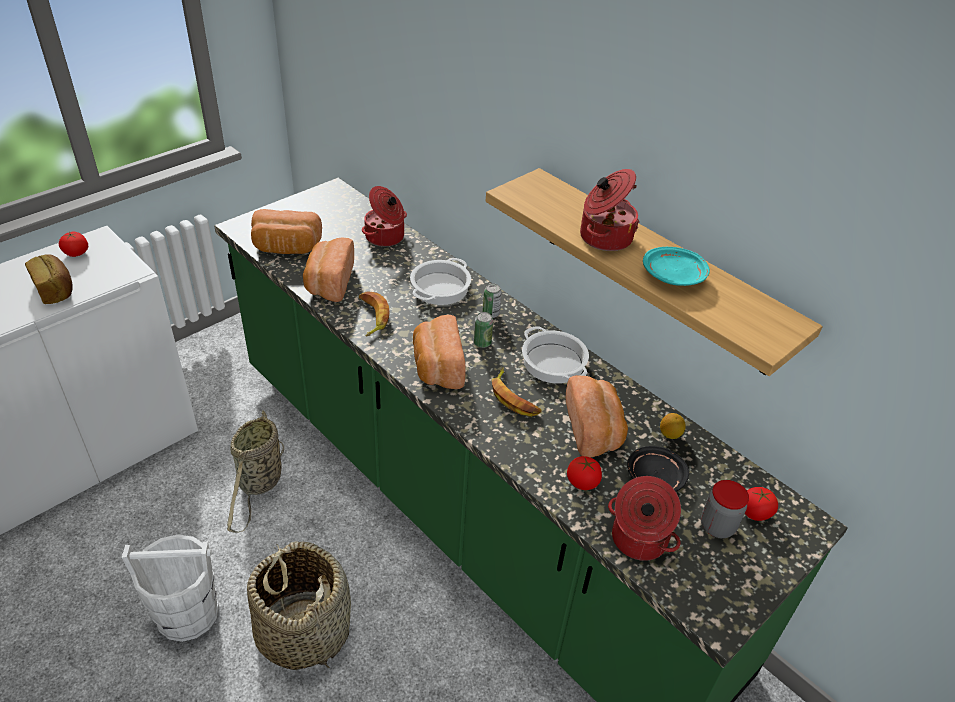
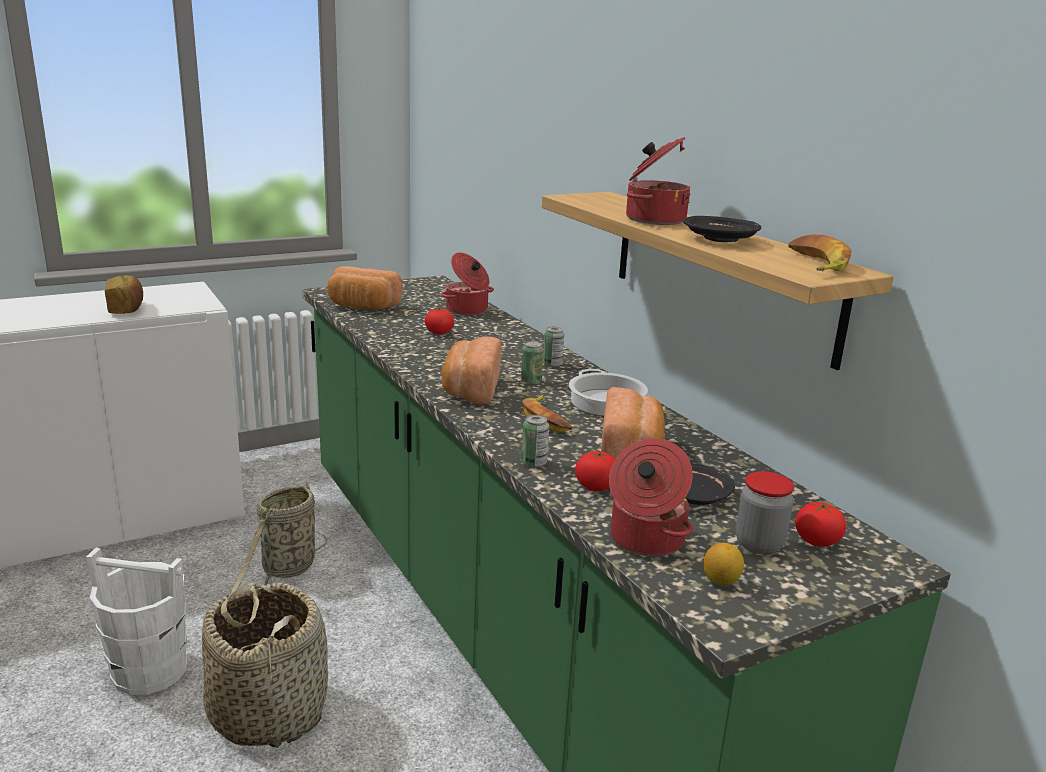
camera: 15 degrees right, 20 degrees down
tomato [59,231,88,257] -> tomato moved to [424,308,454,334]
bread [303,238,354,302] -> none
banana [359,291,390,337] -> banana moved to [788,234,852,271]
cooking pot [410,258,471,305] -> none
turquoise plate [643,247,710,286] -> black plate [683,216,761,242]
lemon [660,413,686,439] -> lemon moved to [703,543,744,586]
none -> can [521,415,549,468]

